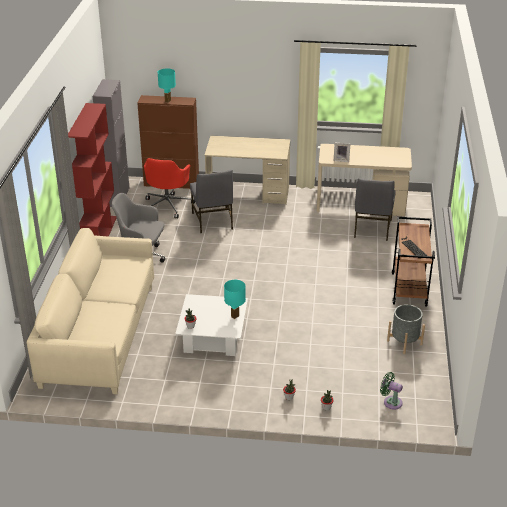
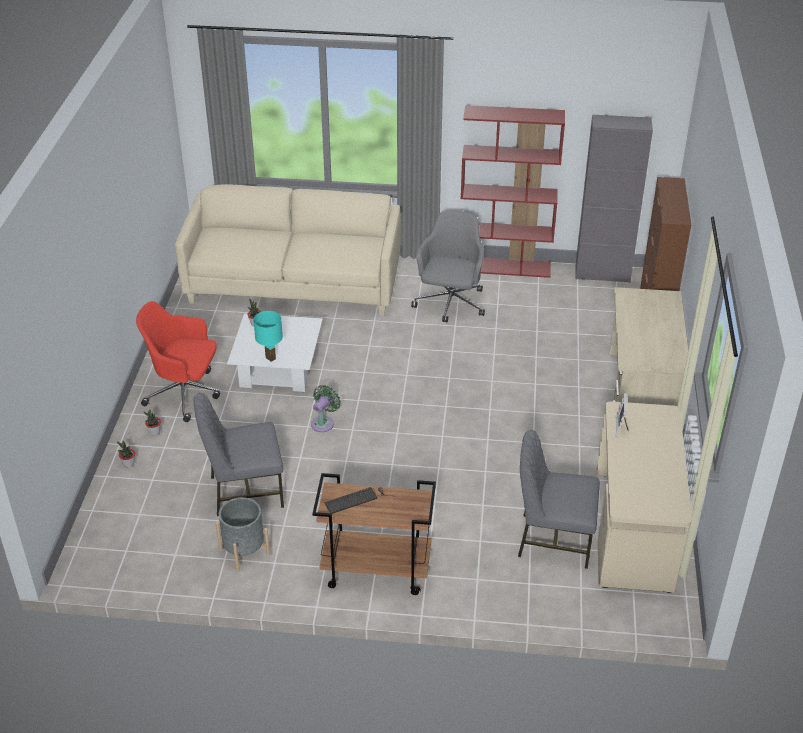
camera: 90 degrees right, 5 degrees up
red office chair [144,158,195,218] -> red office chair moved to [136,301,220,422]
turquoise table lamp [158,68,176,103] -> none
grey chair [190,170,233,233] -> grey chair moved to [193,393,284,516]
green fan [380,372,403,410] -> green fan moved to [311,385,341,432]

